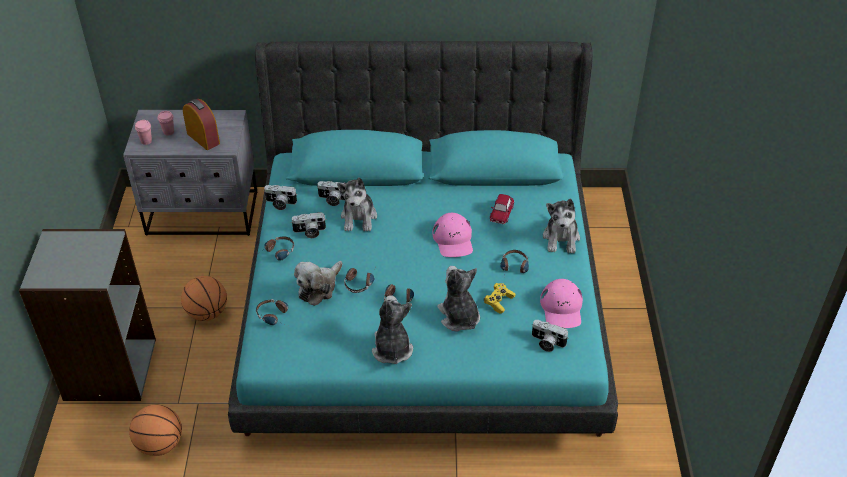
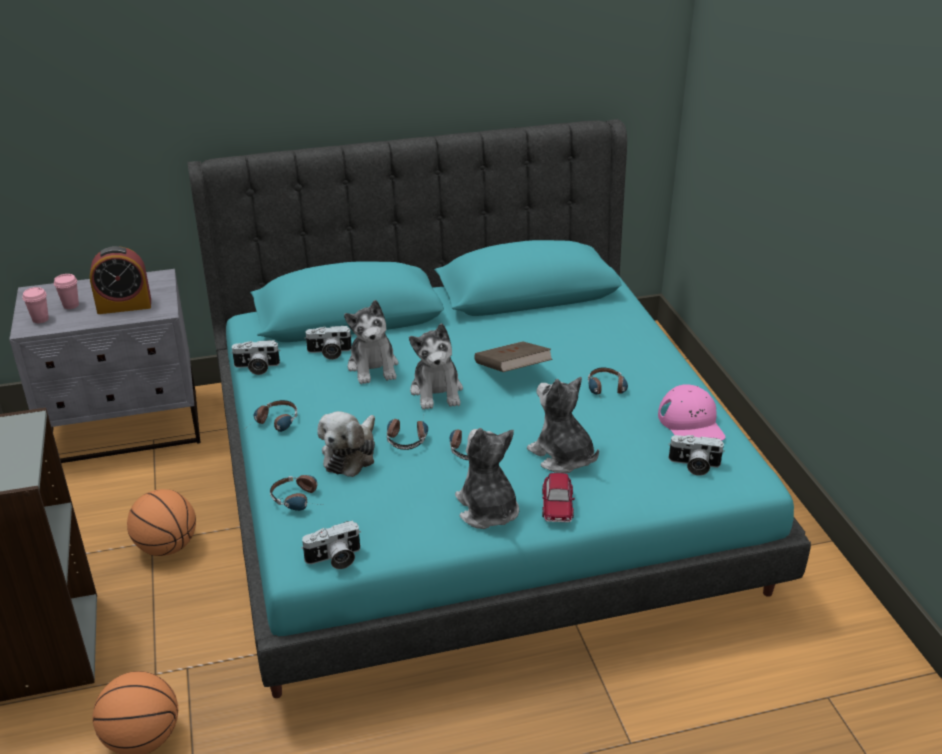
camera: 15 degrees left, 10 degrees down
alarm clock [183,99,220,150] -> alarm clock turned 135 degrees clockwise [90,246,151,314]
camera [292,212,326,238] -> camera moved to [301,520,361,569]
pink cap [433,213,473,257] -> brown book [474,341,553,372]
yellow game controller [484,283,516,314] -> none
toy car [490,194,514,224] -> toy car moved to [542,473,575,522]
plush toy [543,199,580,253] -> plush toy moved to [409,323,463,410]

